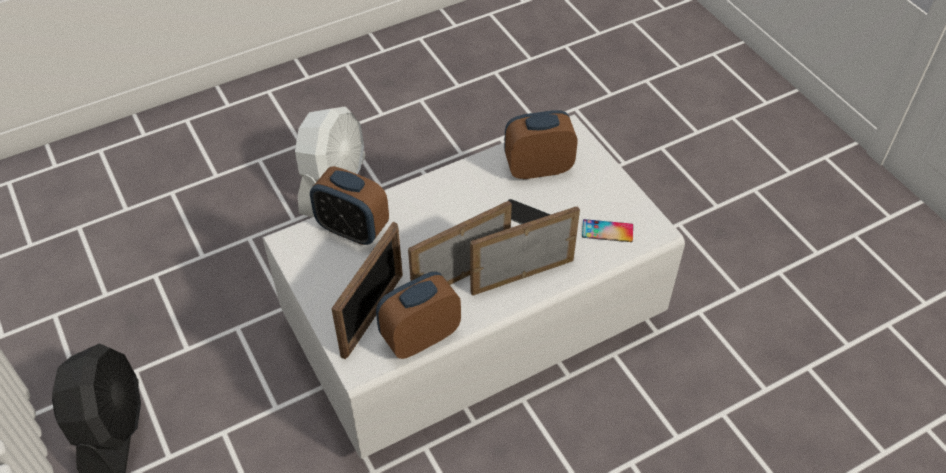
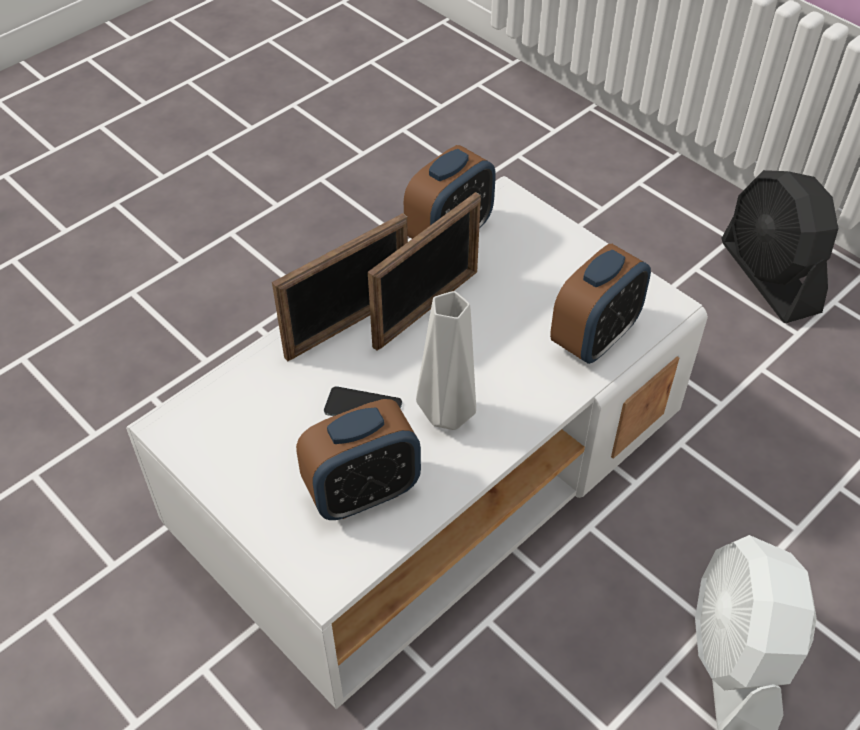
camera: 165 degrees right, 0 degrees up
alarm clock [310,166,389,245] -> alarm clock turned 120 degrees clockwise [550,244,651,364]
picture frame [331,222,403,359] -> none
phone [582,219,633,242] -> none
none -> grey vase [416,291,476,430]

